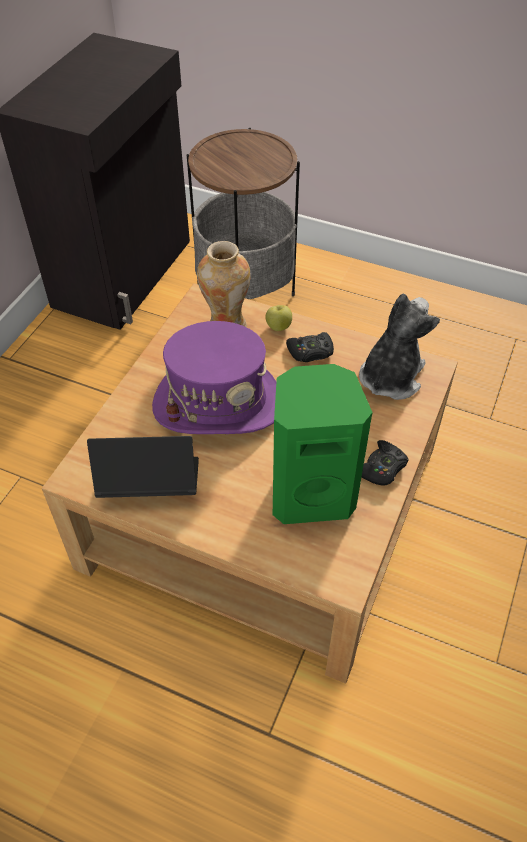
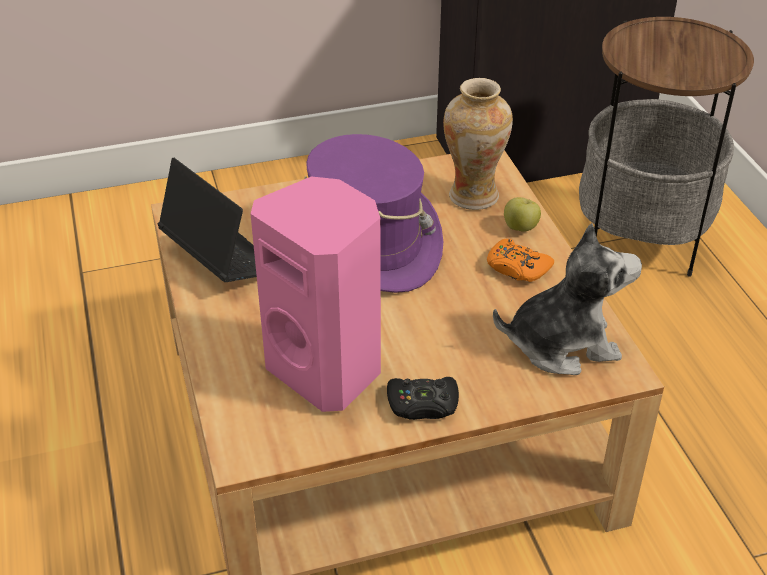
camera: 50 degrees right, 10 degrees down
green speaker [273,364,372,524] -> pink speaker [251,177,381,412]
black game controller [286,332,334,362] -> orange game controller [487,239,554,282]

